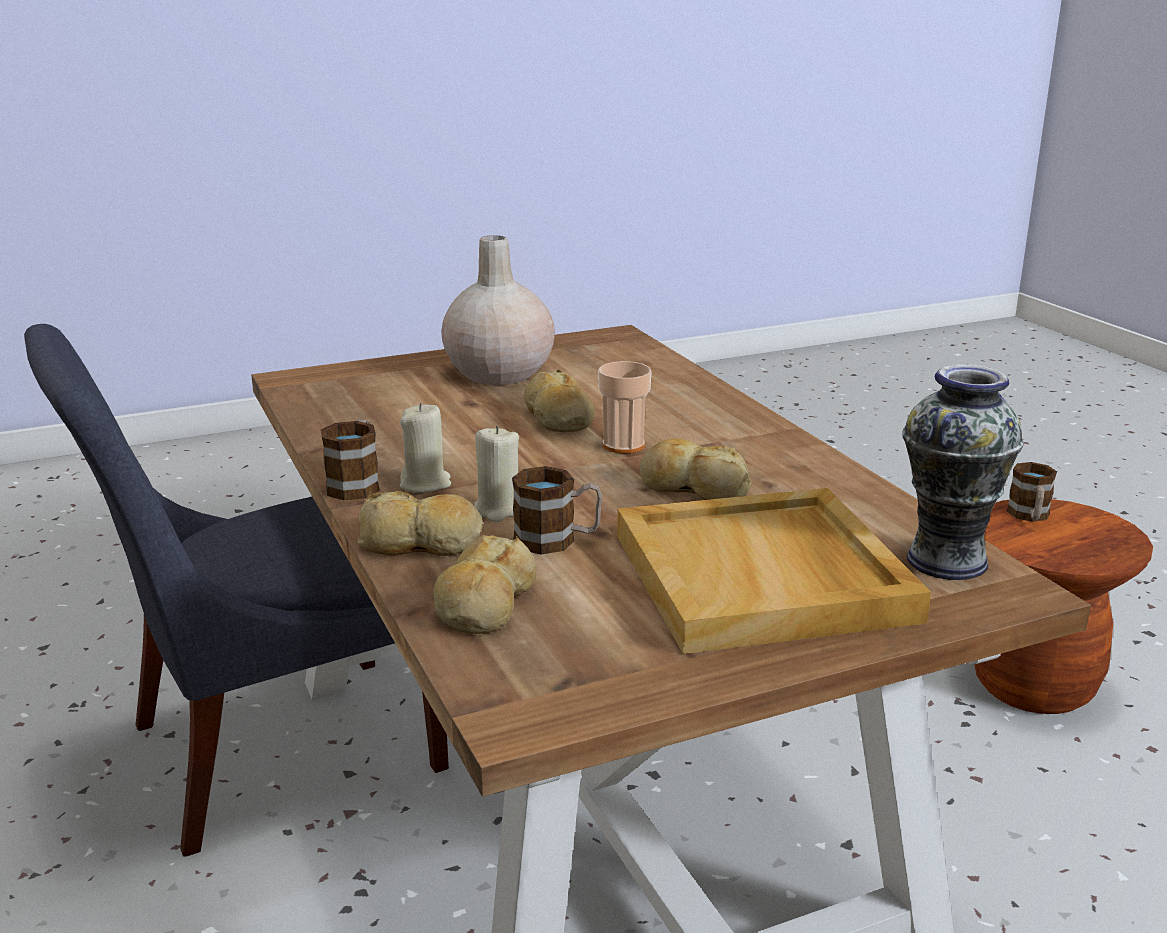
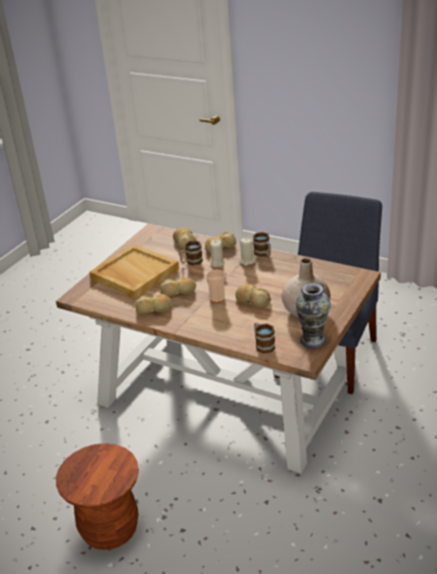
camera: 145 degrees right, 10 degrees up
vase [903,364,1023,580] -> vase moved to [295,283,331,348]
mug [1007,462,1057,522] -> mug moved to [254,322,275,354]
none -> bread [135,294,172,315]

